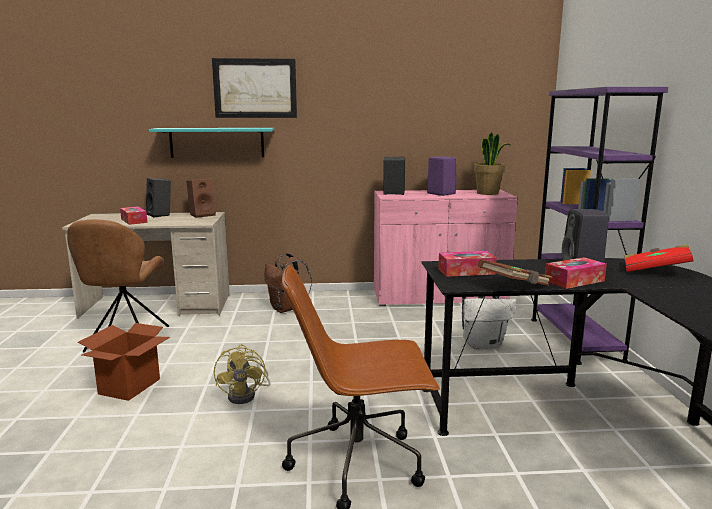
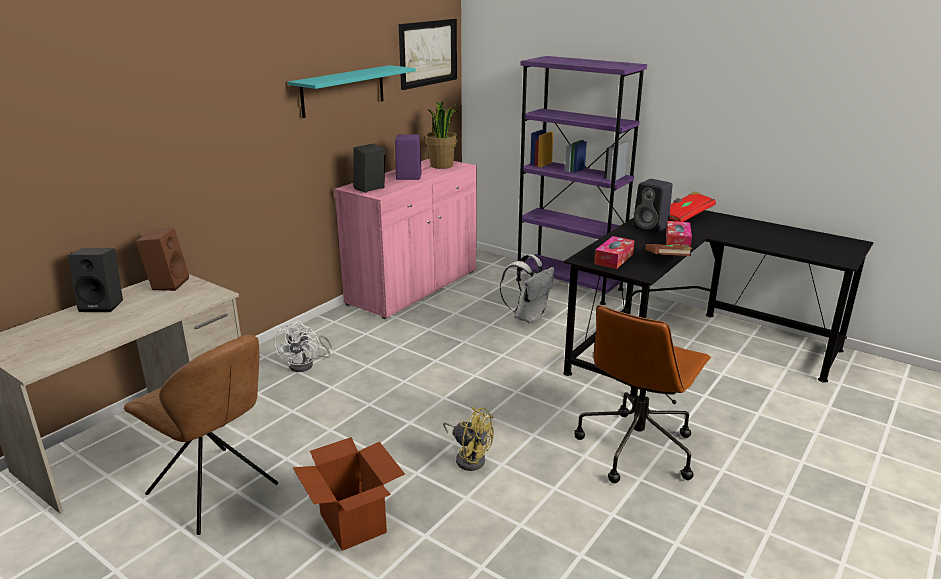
camera: 50 degrees left, 10 degrees up
tissue box [120,206,148,225] -> none
turquoise shelf [149,128,274,158] -> turquoise shelf moved to [288,65,416,118]
picture [212,58,297,118] -> picture moved to [399,19,457,90]
brown backpack [265,253,312,313] -> white fan [274,321,332,372]

